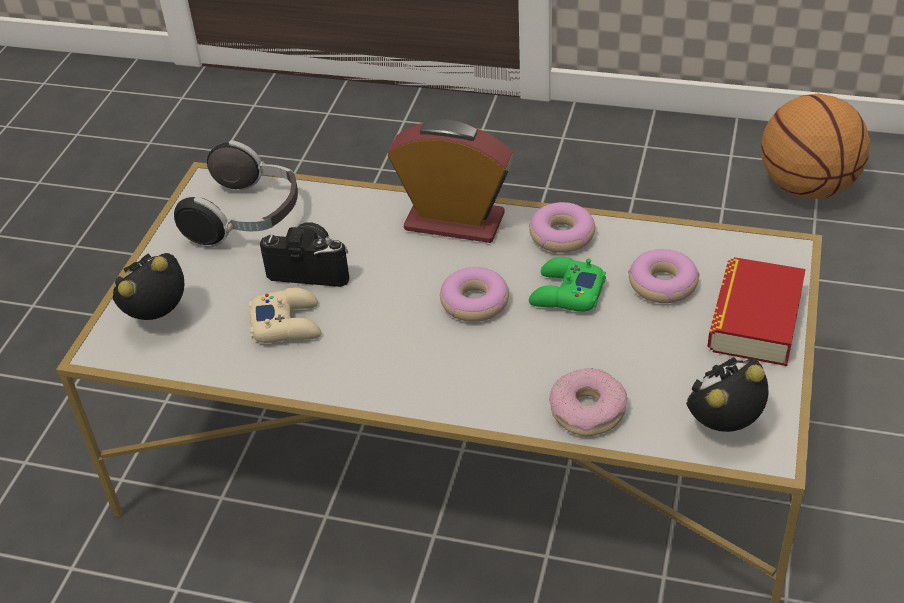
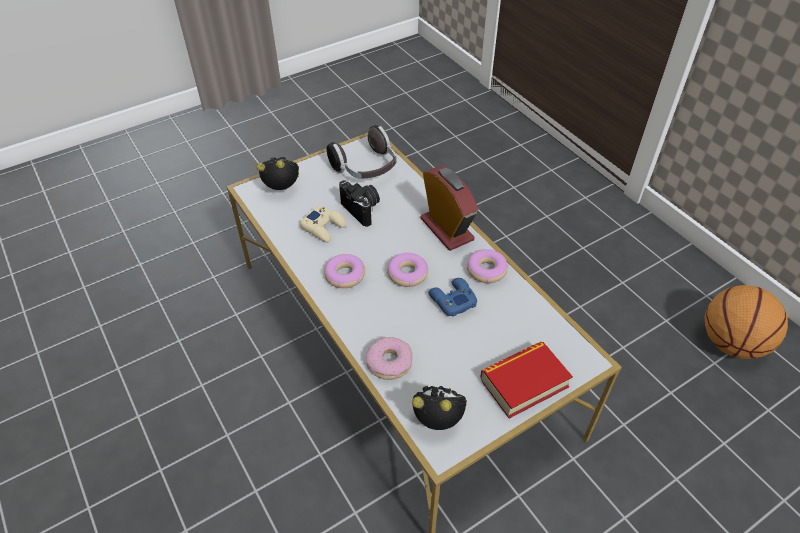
camera: 40 degrees right, 5 degrees up
green game controller [529,257,606,312] -> blue game controller [428,278,477,317]
donut [628,249,700,303] -> donut moved to [324,254,365,288]

